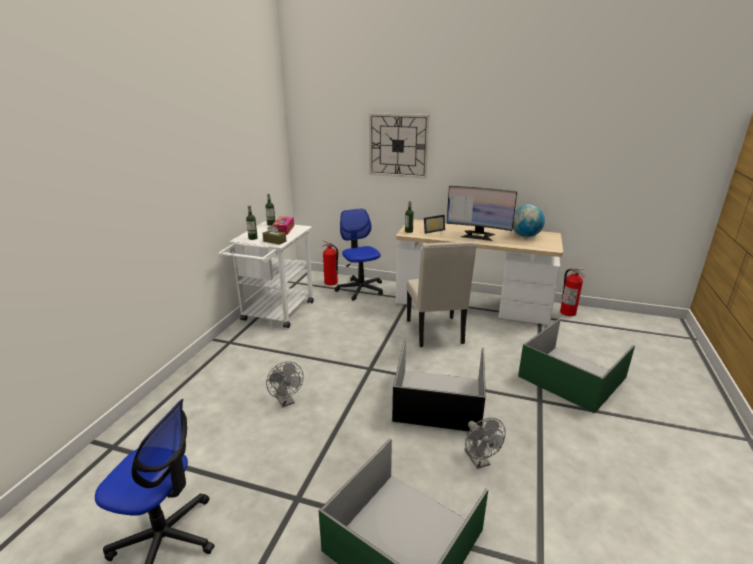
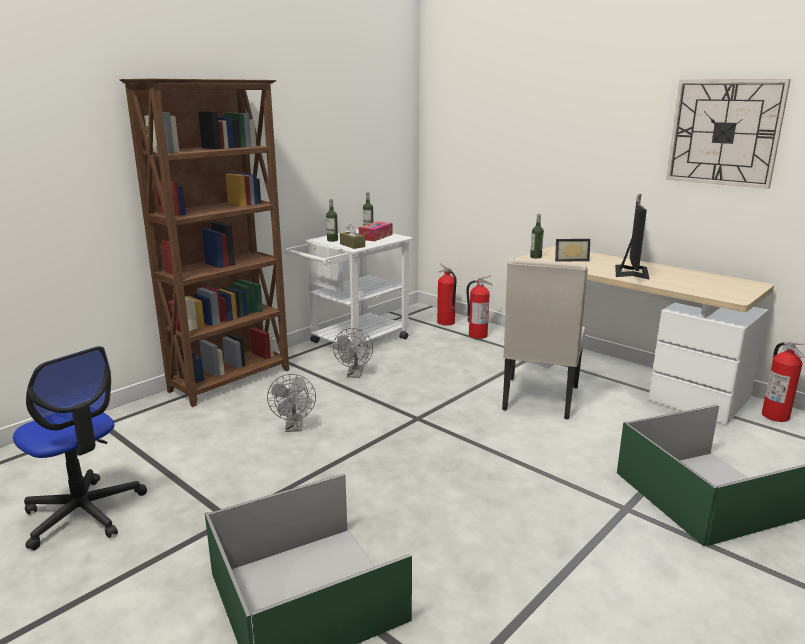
camera: 25 degrees right, 5 degrees down
office chair [335,208,383,301] -> fire extinguisher [467,275,492,339]
wall clock [369,113,429,179] -> wall clock moved to [666,79,791,189]
black storage box [392,340,486,432] -> none
monitor [447,186,517,241] -> monitor turned 120 degrees counterclockwise [615,194,650,280]
grey fan [464,418,506,469] -> grey fan moved to [333,328,373,378]
globe [513,205,545,237] -> none
none -> brown bookcase [120,79,289,407]

